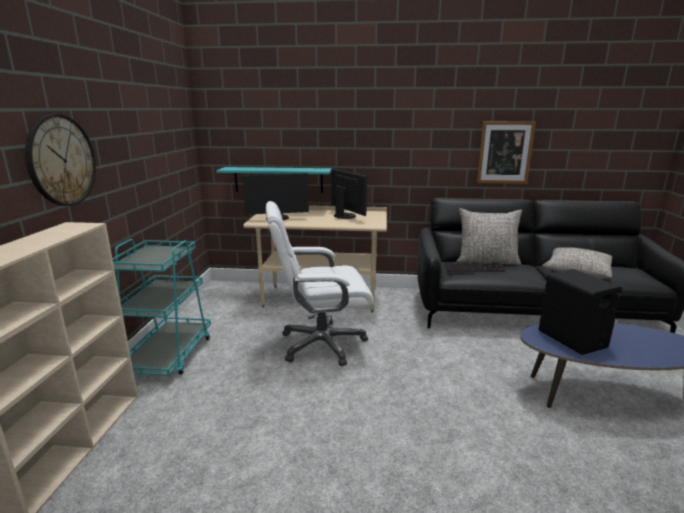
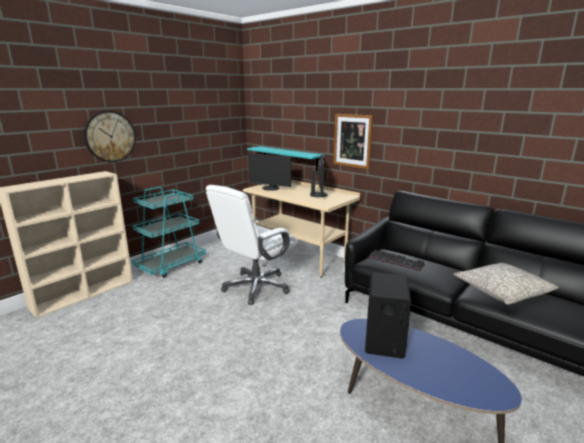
camera: 35 degrees right, 0 degrees up
white office chair [266,201,374,366] -> white office chair turned 75 degrees counterclockwise [206,185,297,305]
grey pillow [456,208,522,265] -> none
picture [477,121,536,184] -> picture moved to [333,114,373,169]

